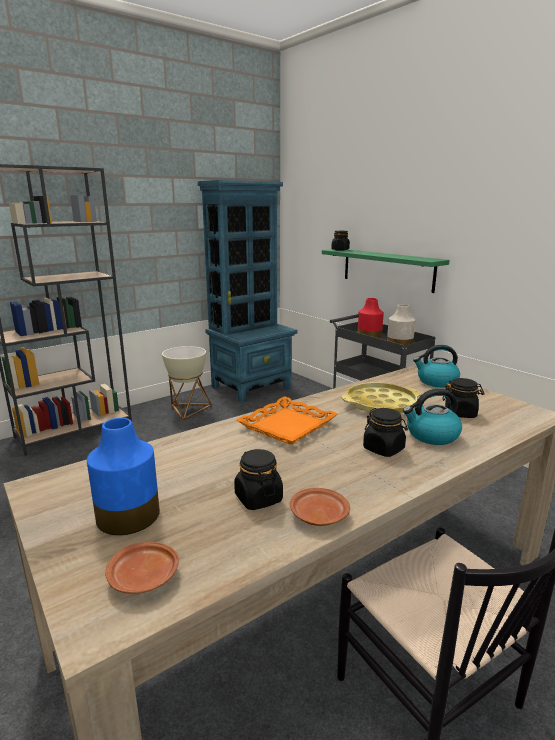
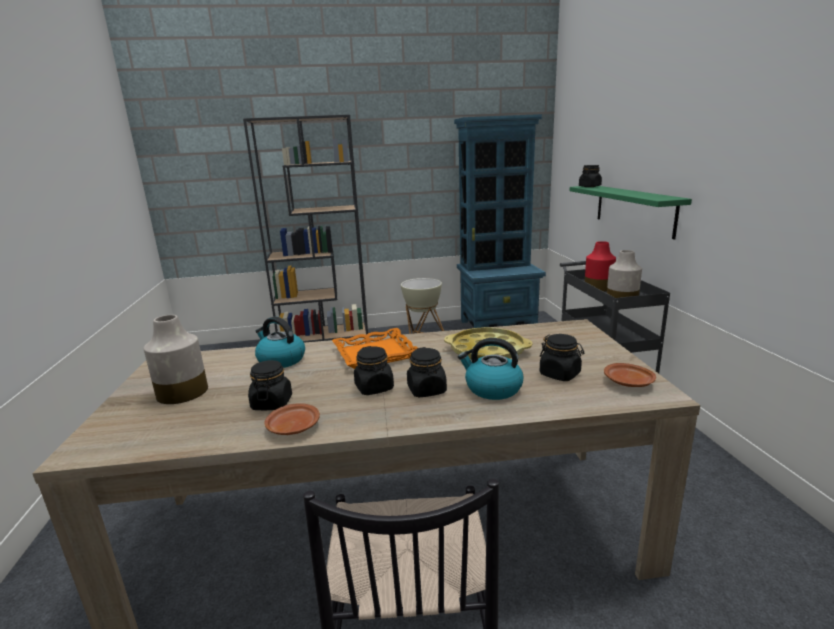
camera: 30 degrees right, 0 degrees up
blue vase [87,418,160,535] -> beige vase [144,315,208,404]
brown plate [105,542,179,594] -> brown plate moved to [604,363,656,387]
kettle [413,345,460,387] -> kettle moved to [255,317,305,368]
none -> black jar [354,346,394,395]

